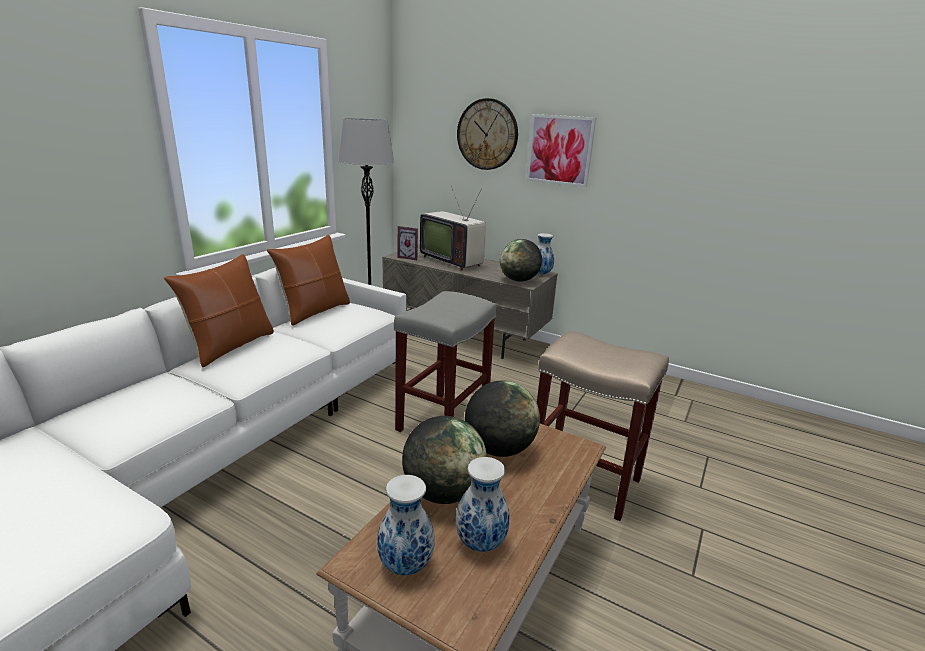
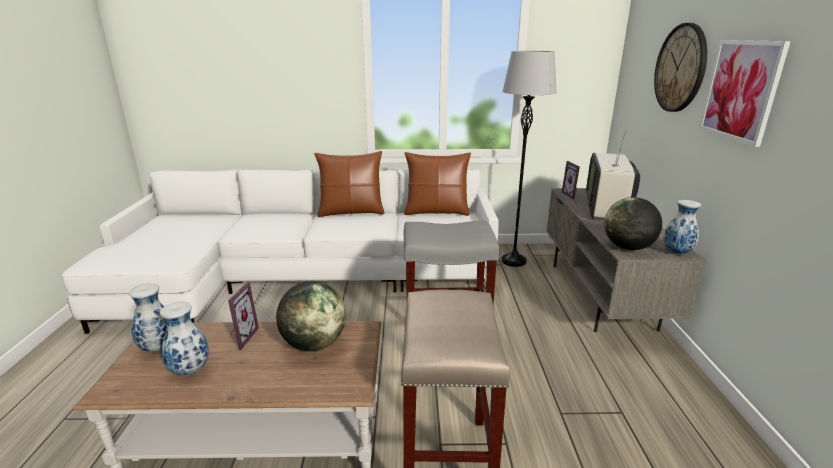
camera: 60 degrees right, 0 degrees up
globe [402,416,487,504] -> picture frame [228,281,259,350]

